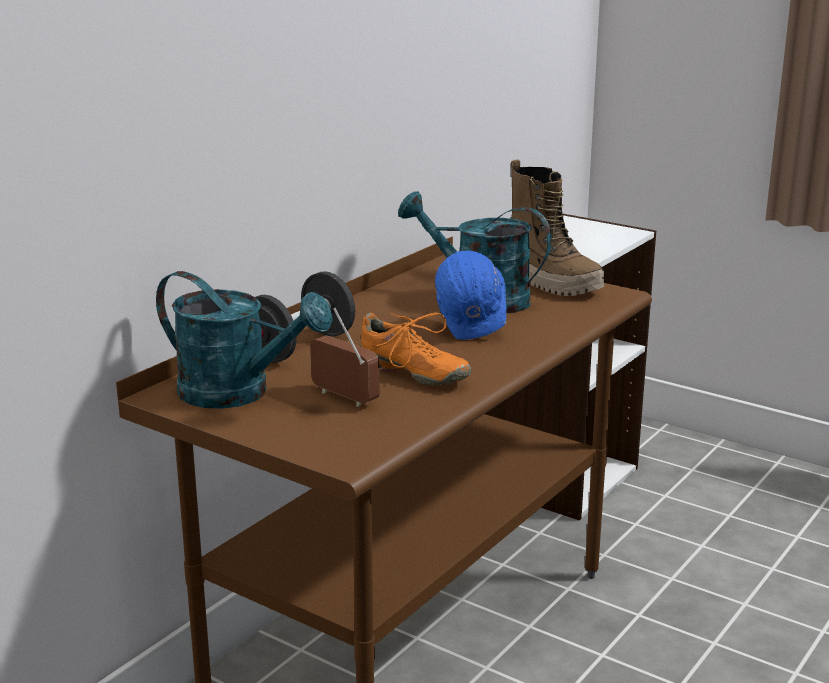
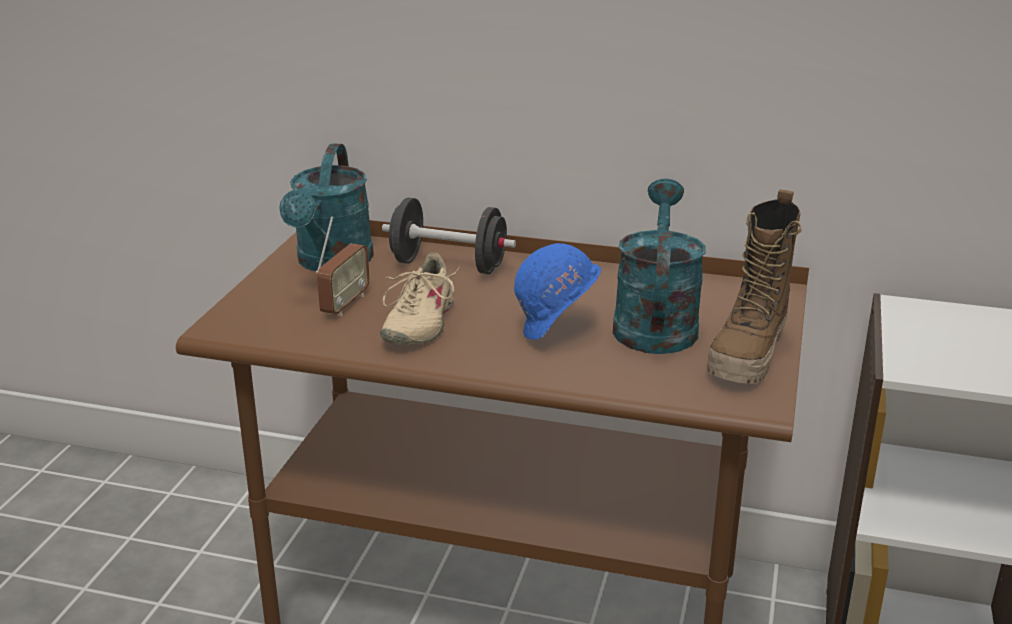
camera: 70 degrees right, 5 degrees up
orange shoe [361,312,471,385] -> beige shoe [380,252,460,345]

